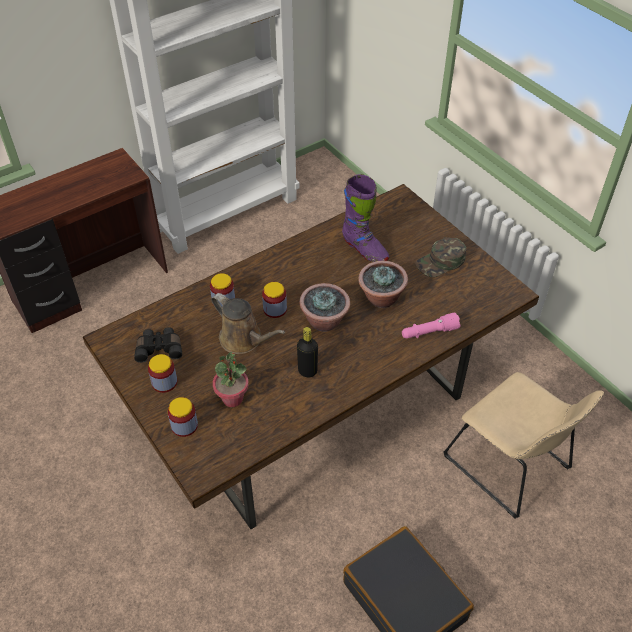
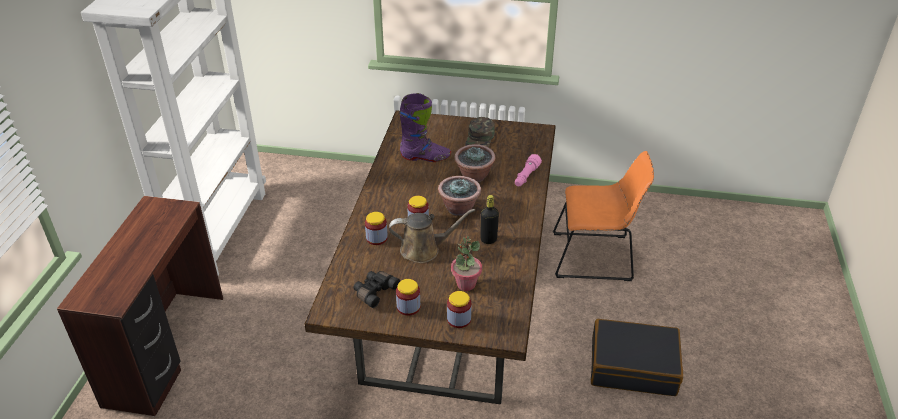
camera: 45 degrees left, 10 degrees down
beige chair [443,372,604,518] -> orange chair [553,151,654,281]

